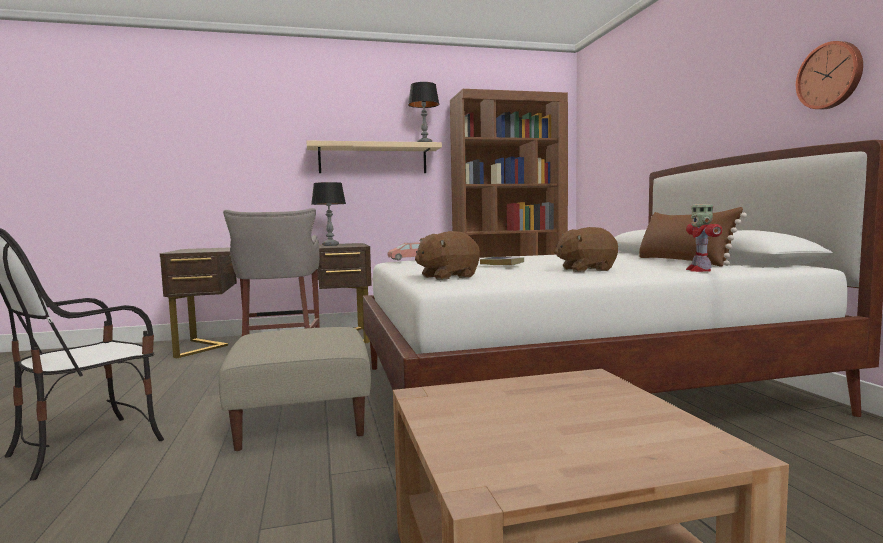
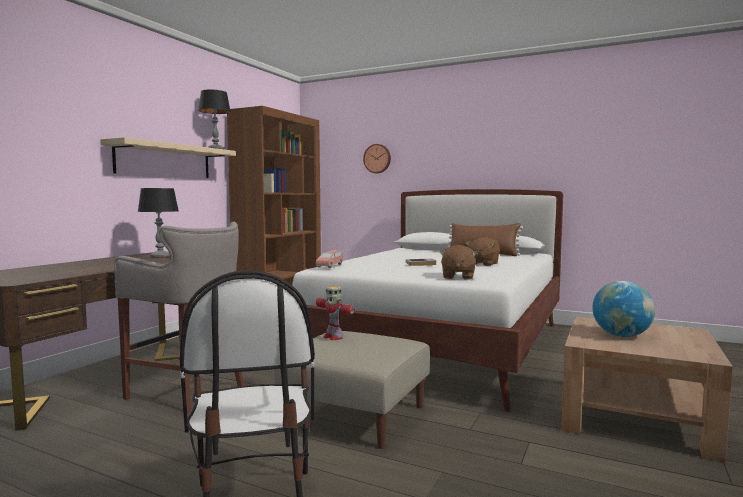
camera: 50 degrees left, 0 degrees up
toy robot [686,204,722,272] -> toy robot moved to [316,286,355,340]
wall clock [796,41,863,109] -> wall clock moved to [363,144,391,173]
none -> globe [592,281,655,337]

